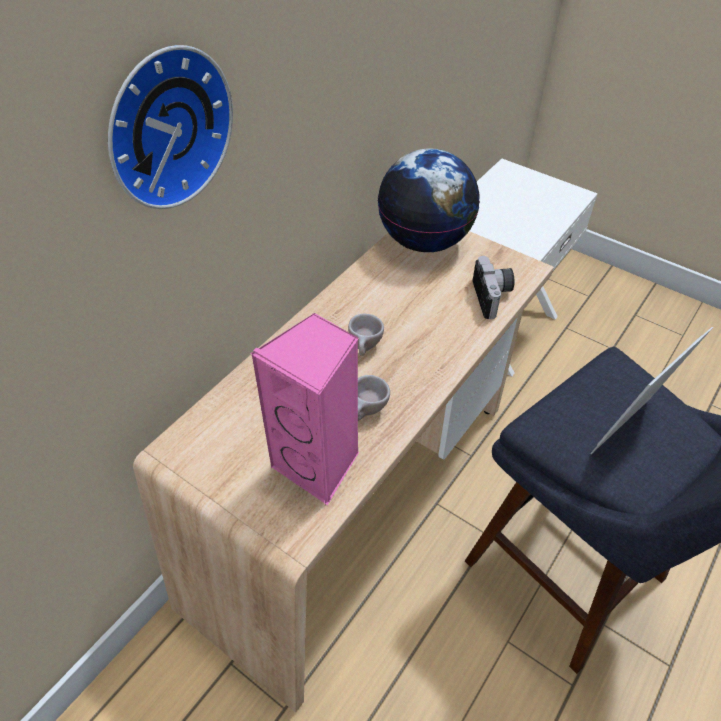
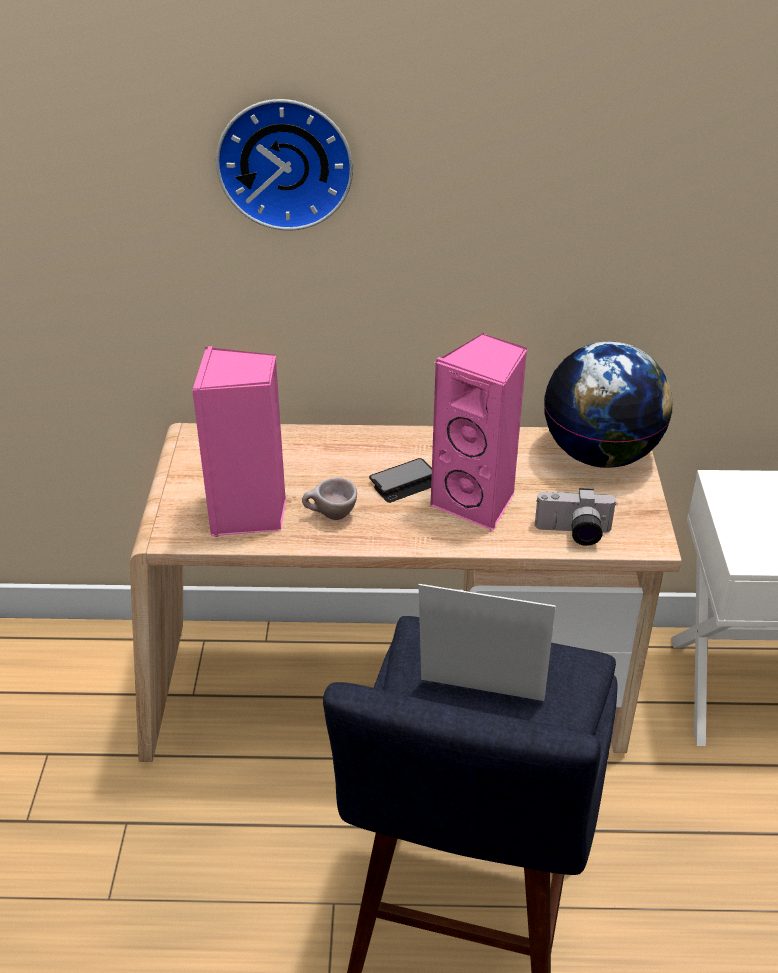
camera: 55 degrees right, 10 degrees down
beige cup [348,314,384,356] -> phone [369,458,432,503]
camera [473,256,514,319] -> camera turned 45 degrees clockwise [535,488,617,546]
none -> pink speaker [430,333,528,532]

